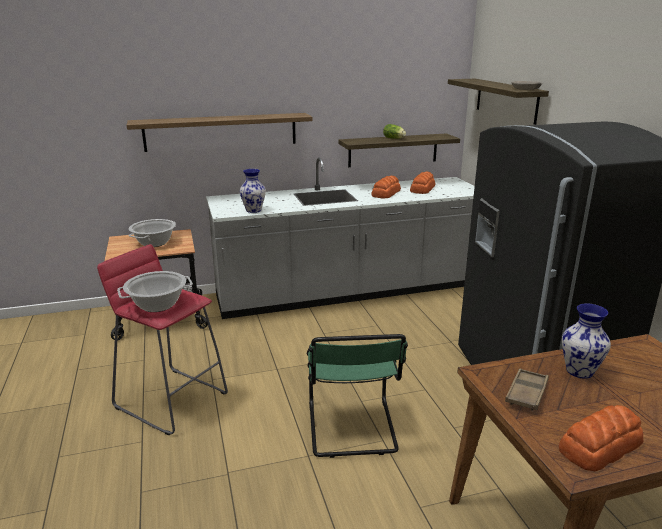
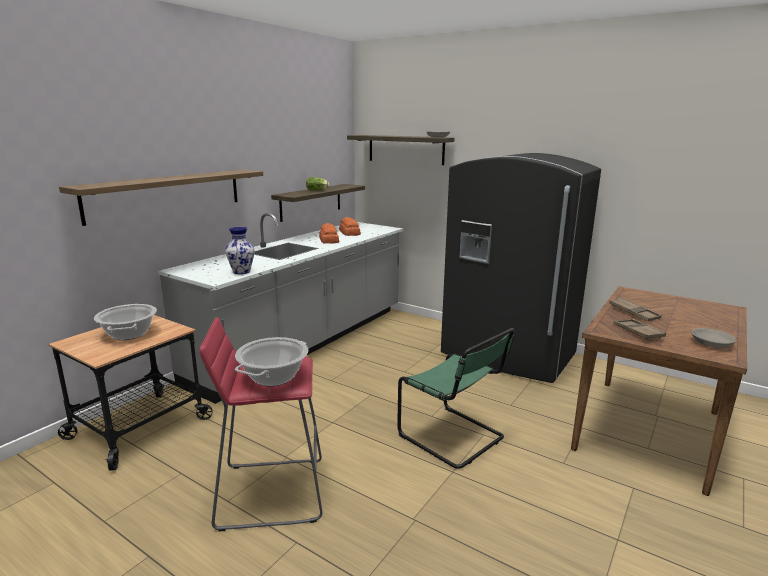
camera: 40 degrees left, 5 degrees down
bread [559,405,643,471] -> grey bowl [691,328,737,348]
vase [562,303,611,379] -> brown tray [609,298,661,321]

